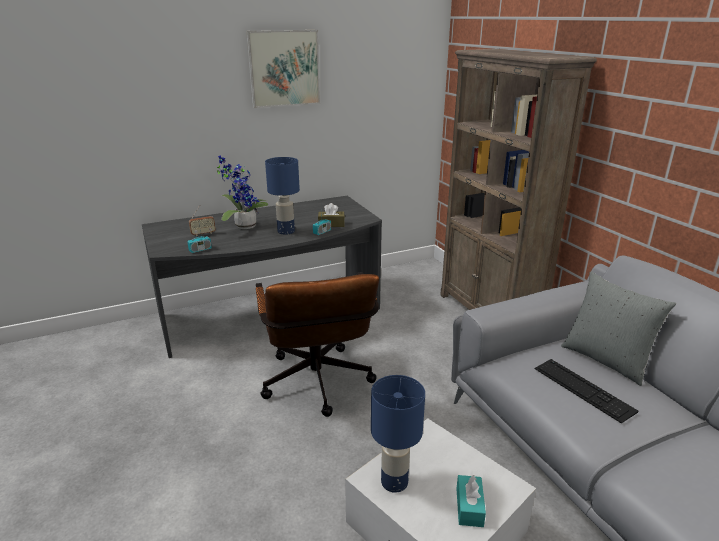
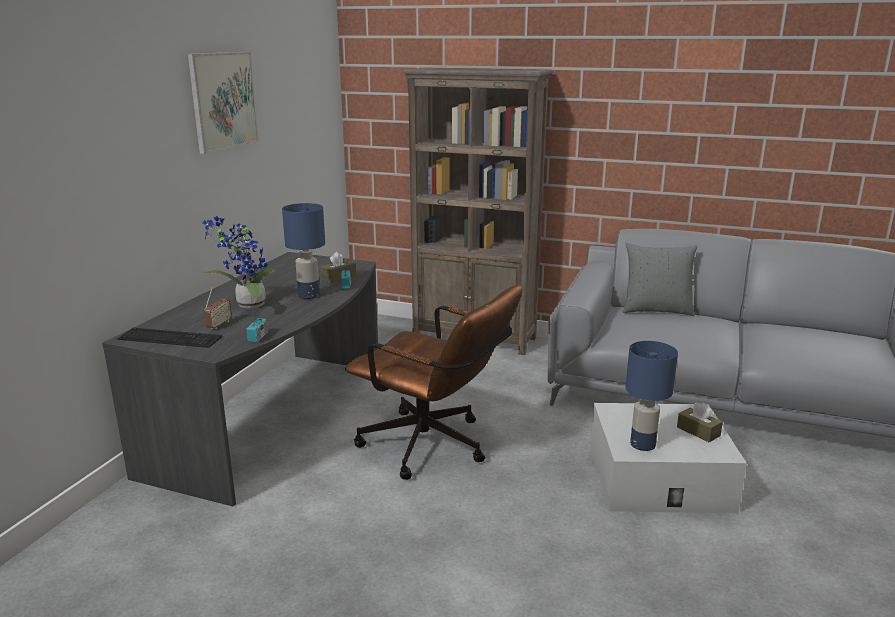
camera: 45 degrees left, 5 degrees down
turquoise tissue box [456,475,486,527] -> brown tissue box [677,403,723,442]
keyboard [534,359,638,424] -> keyboard moved to [117,328,222,348]

